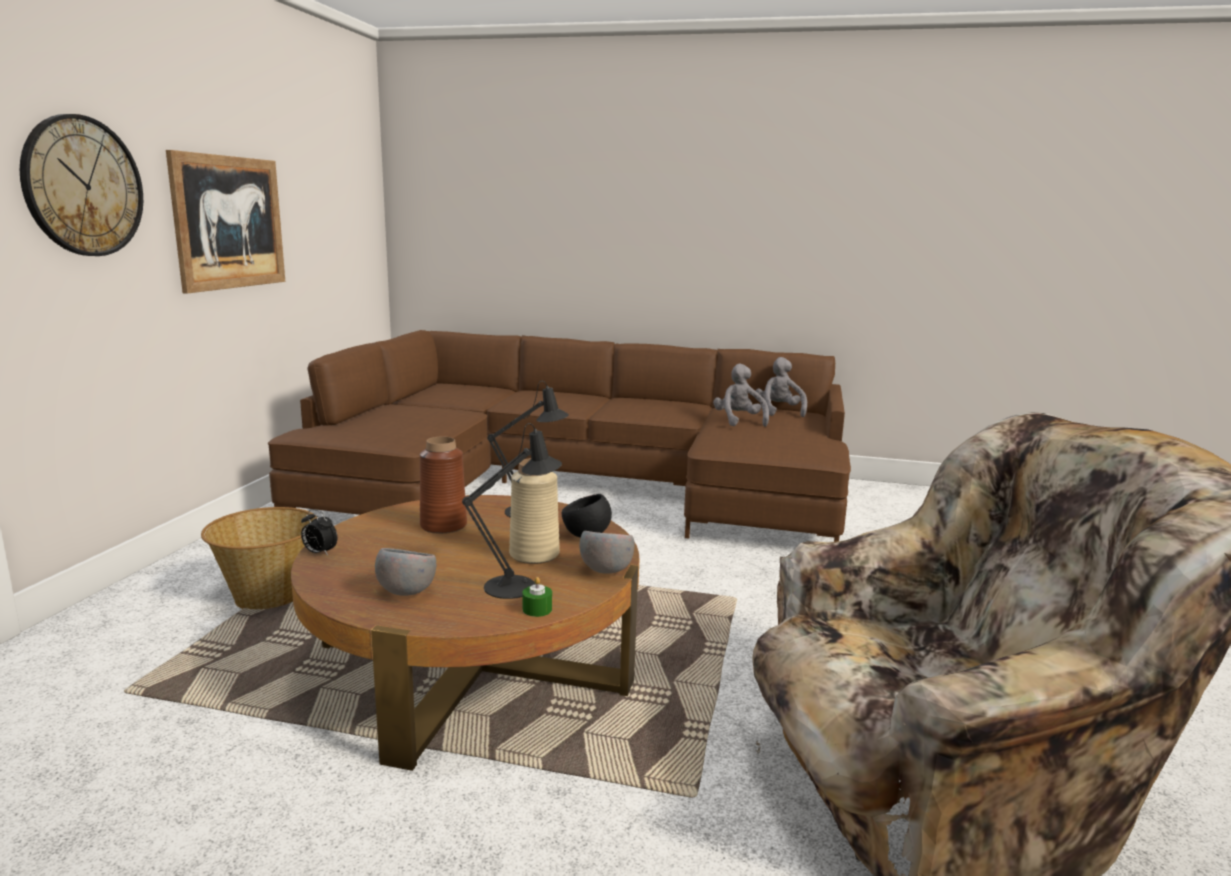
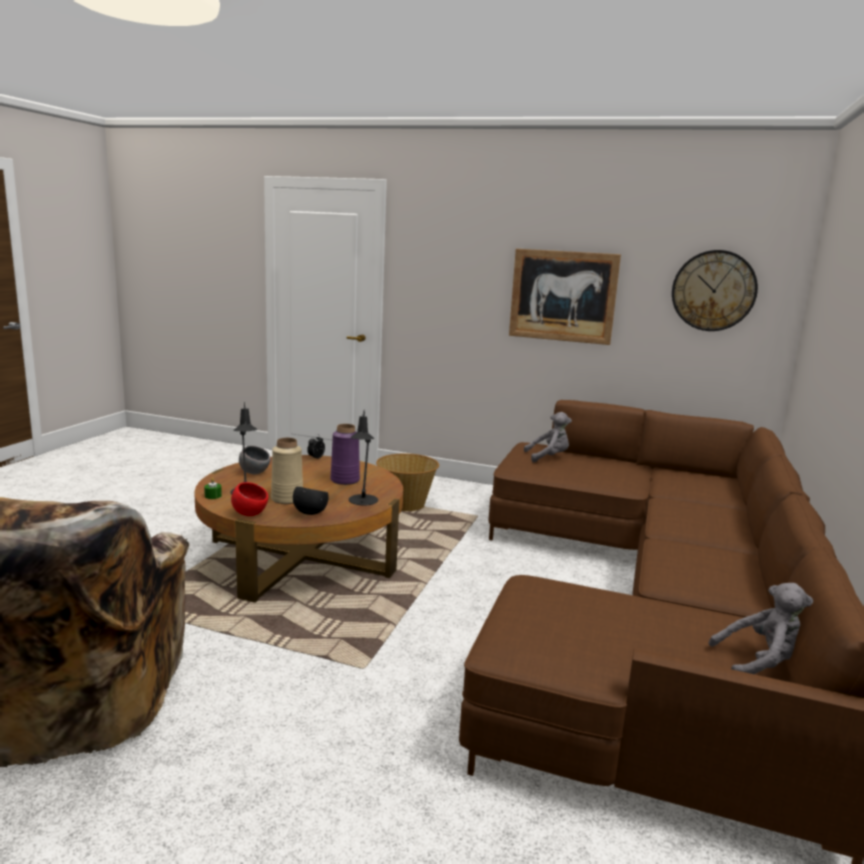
camera: 95 degrees right, 0 degrees up
wall clock [20,114,143,256] -> wall clock moved to [672,250,758,331]
brown vase [420,437,467,534] -> purple vase [330,424,360,485]
grey bowl [579,531,635,574] -> red bowl [231,482,268,516]
grey plush toy [713,364,769,427] -> grey plush toy moved to [523,412,572,462]

